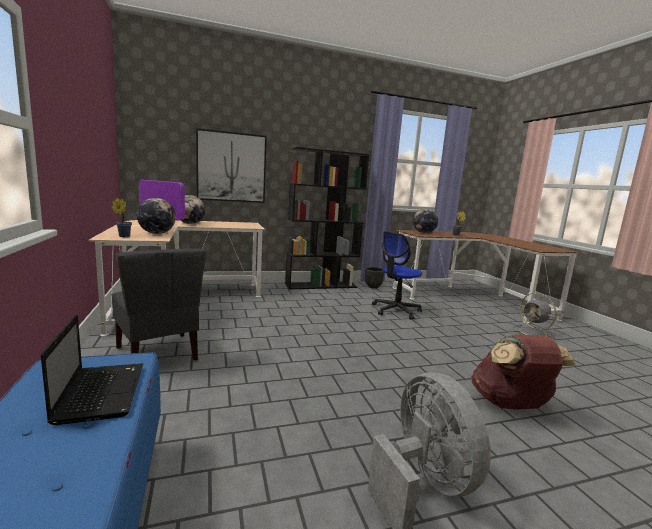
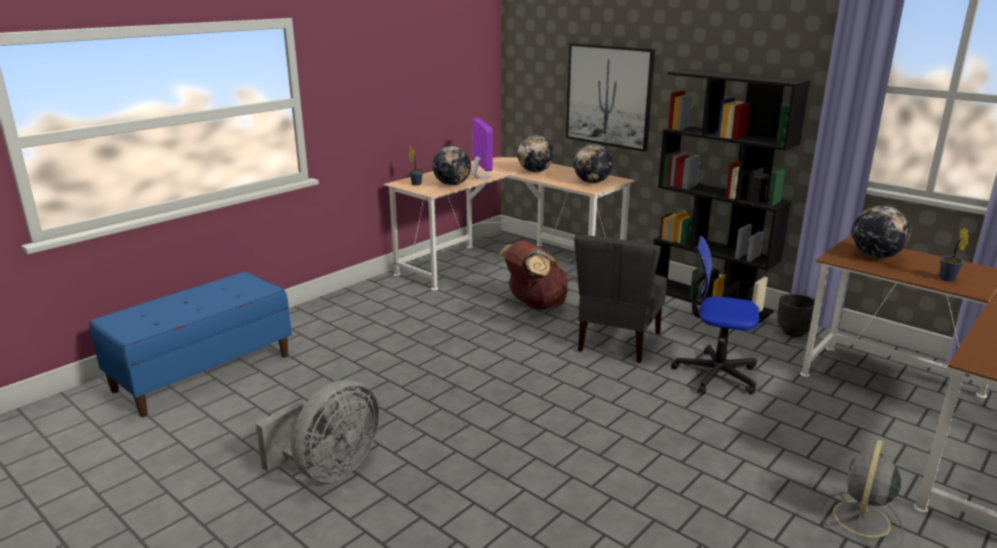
camera: 60 degrees right, 10 degrees up
laptop [41,315,143,425] -> none
grey chair [111,248,206,361] -> grey chair moved to [574,235,667,363]
brown backpack [471,335,576,410] -> brown backpack moved to [499,241,569,310]
none -> globe [574,144,613,183]

